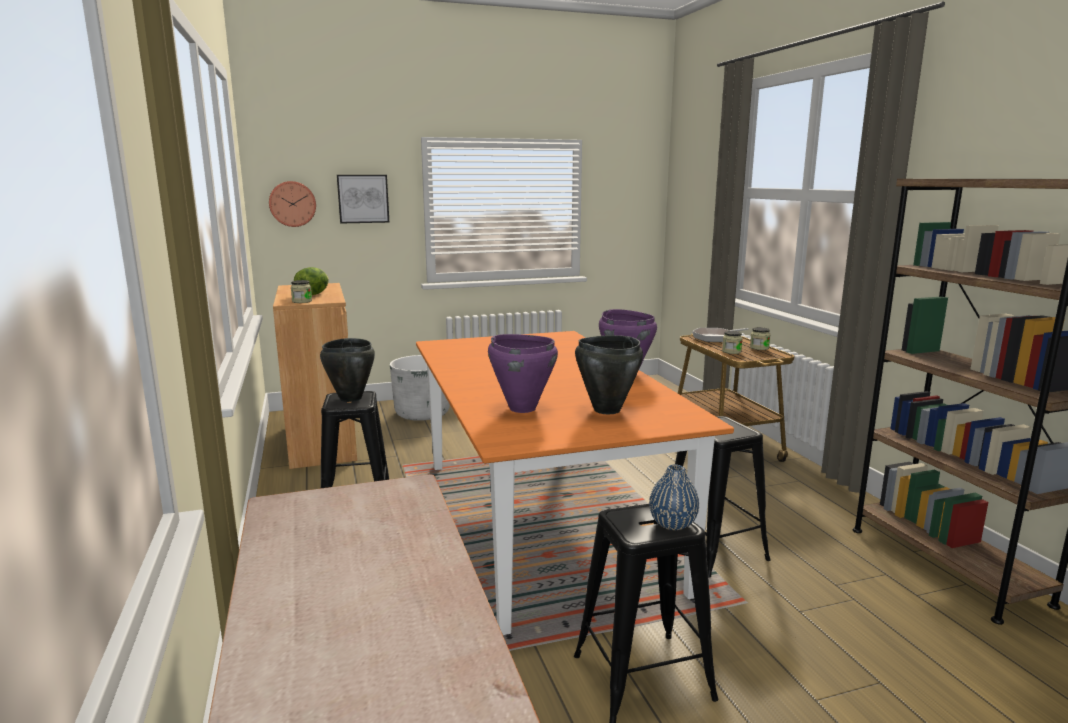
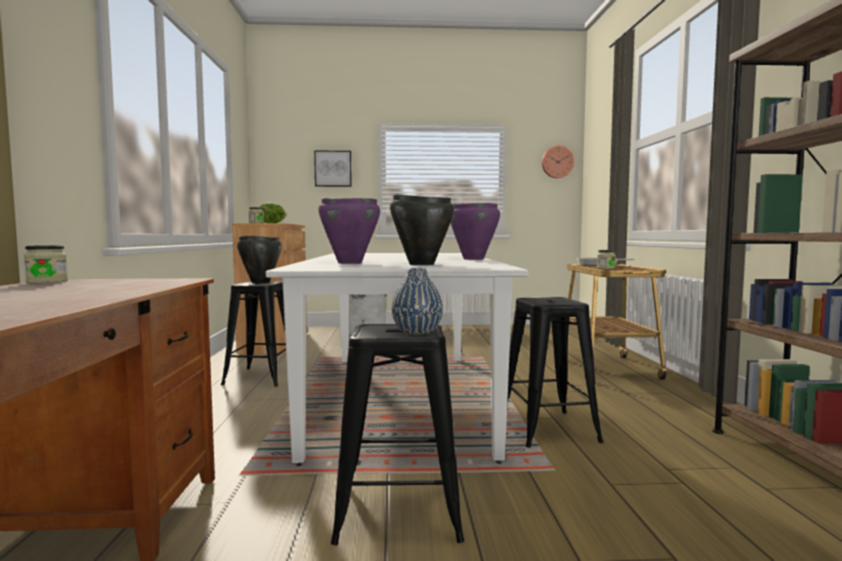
camera: 15 degrees right, 10 degrees down
wall clock [269,181,316,227] -> wall clock moved to [542,146,574,178]
orange dining table [416,331,734,635] -> white dining table [266,253,529,463]
jar [750,327,771,350] -> jar moved to [24,245,68,284]

